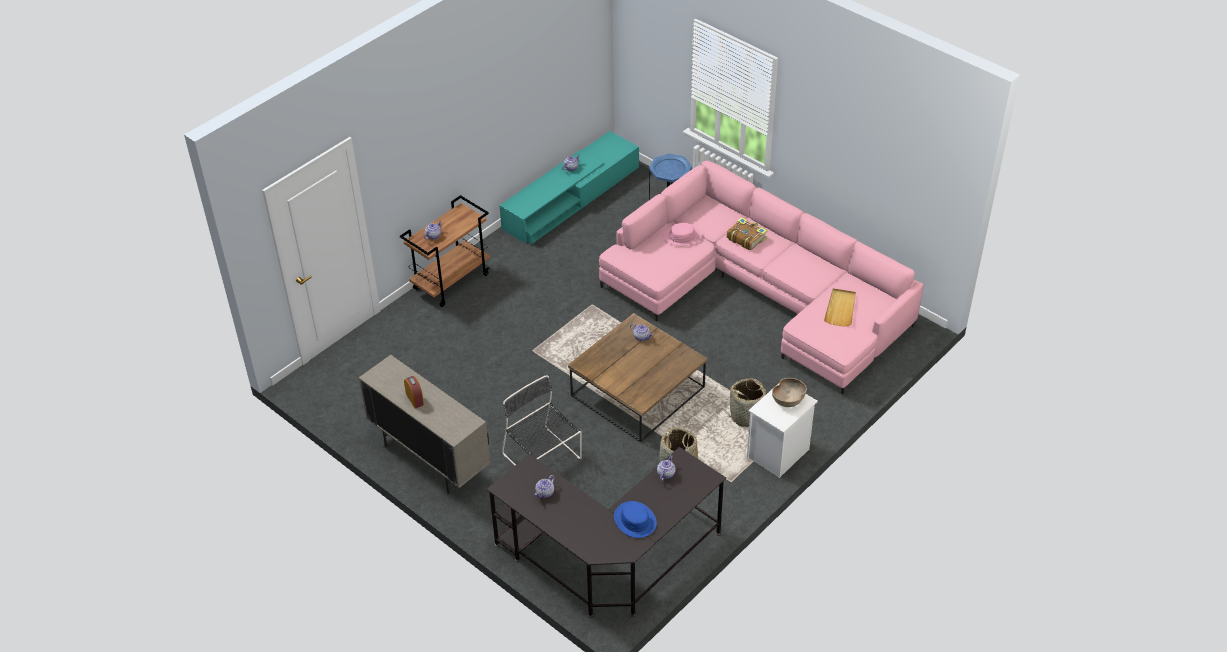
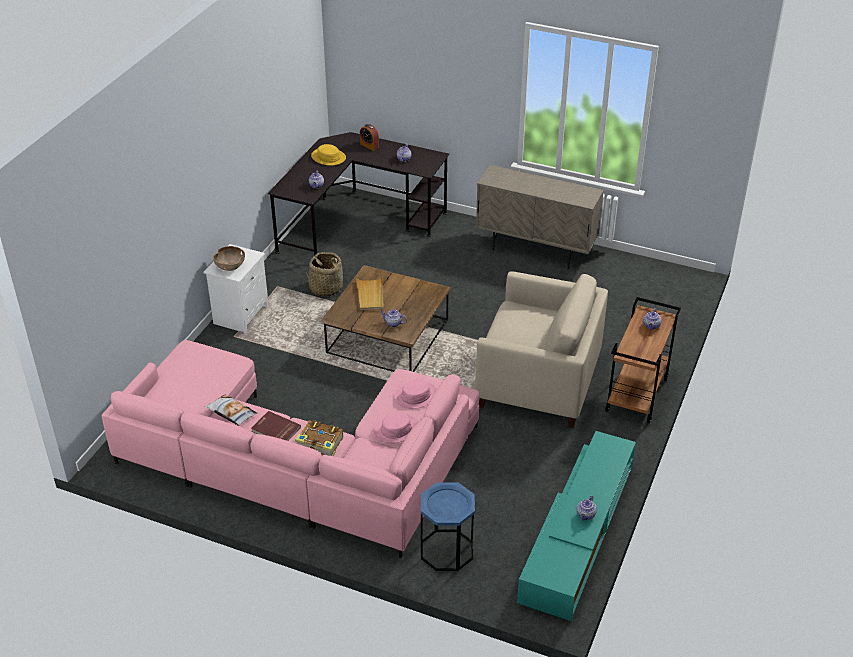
camera: 160 degrees right, 5 degrees down
alarm clock [404,376,424,408] -> alarm clock moved to [360,124,379,151]
black chair [502,375,582,465] -> none
blue hat [614,501,657,538] -> yellow hat [311,144,346,166]
basket [726,378,767,427] -> none
beige tray [824,288,856,327] -> beige tray moved to [356,276,384,310]
none -> pillow [205,395,257,426]
none -> red book [251,411,301,441]
none -> pink hat [394,379,437,409]
none -> beige armchair [475,271,608,428]

